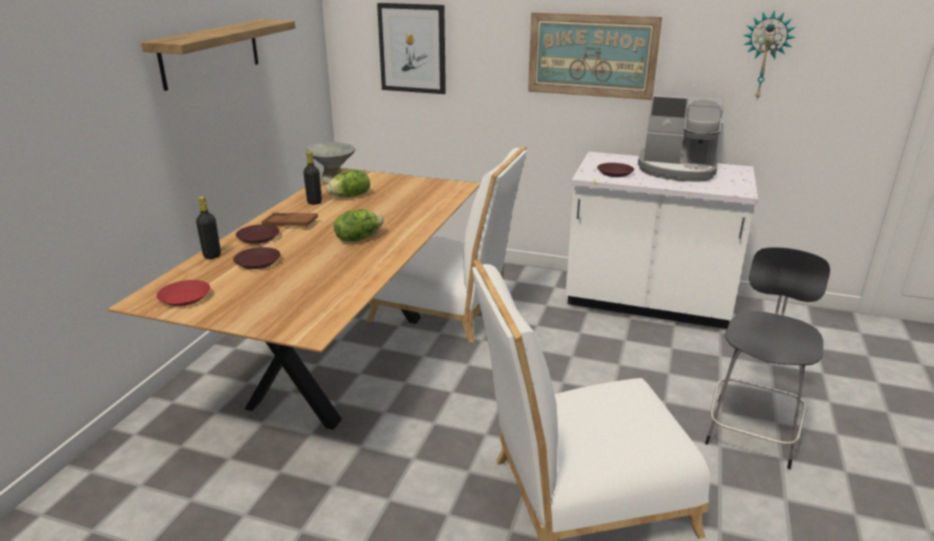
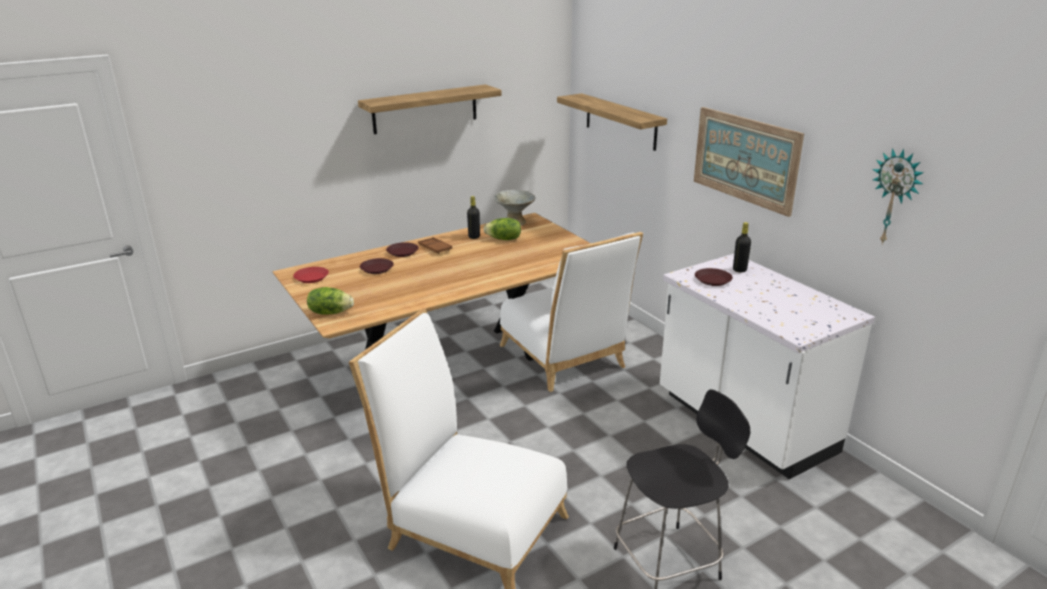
camera: 40 degrees right, 0 degrees up
black bottle [196,196,221,259] -> black bottle moved to [733,222,751,273]
lettuce [334,209,384,242] -> lettuce moved to [307,287,354,315]
picture [377,3,446,94] -> shelf [557,93,667,151]
coffee machine [638,94,723,182] -> none

